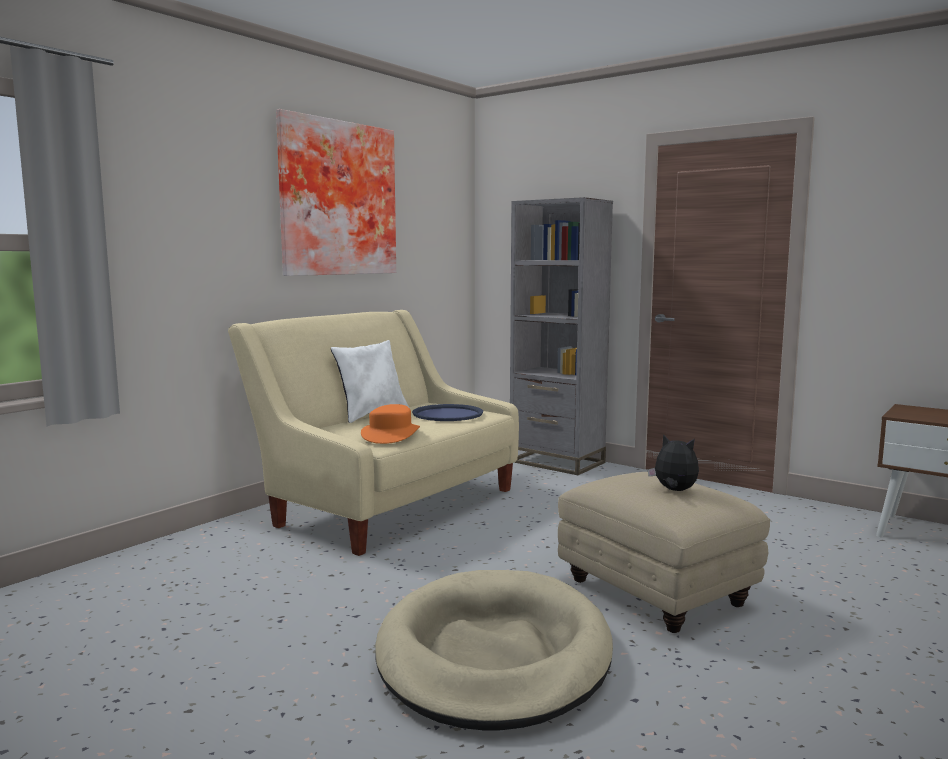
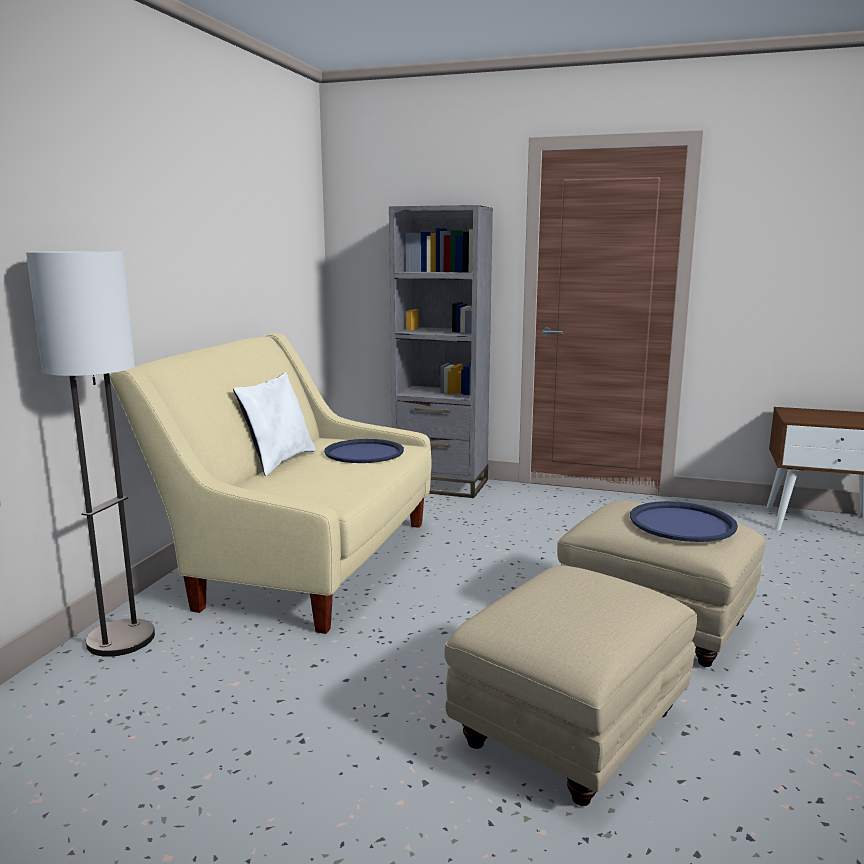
camera: 20 degrees left, 5 degrees up
picture [276,109,396,276] -> none
orange hat [361,404,420,444] -> none
beige dog bed [375,570,613,731] -> beige ottoman [444,565,697,806]
plush toy [648,434,699,491] -> blue tray [630,501,738,542]
none -> floor lamp [26,251,155,657]

